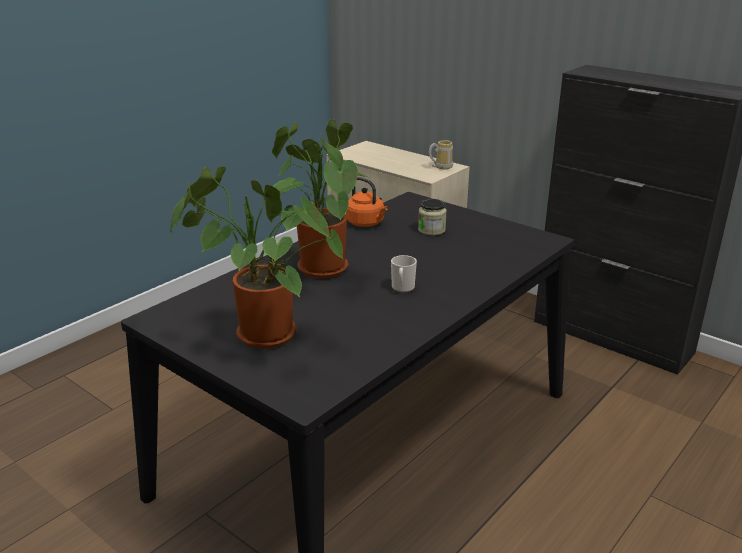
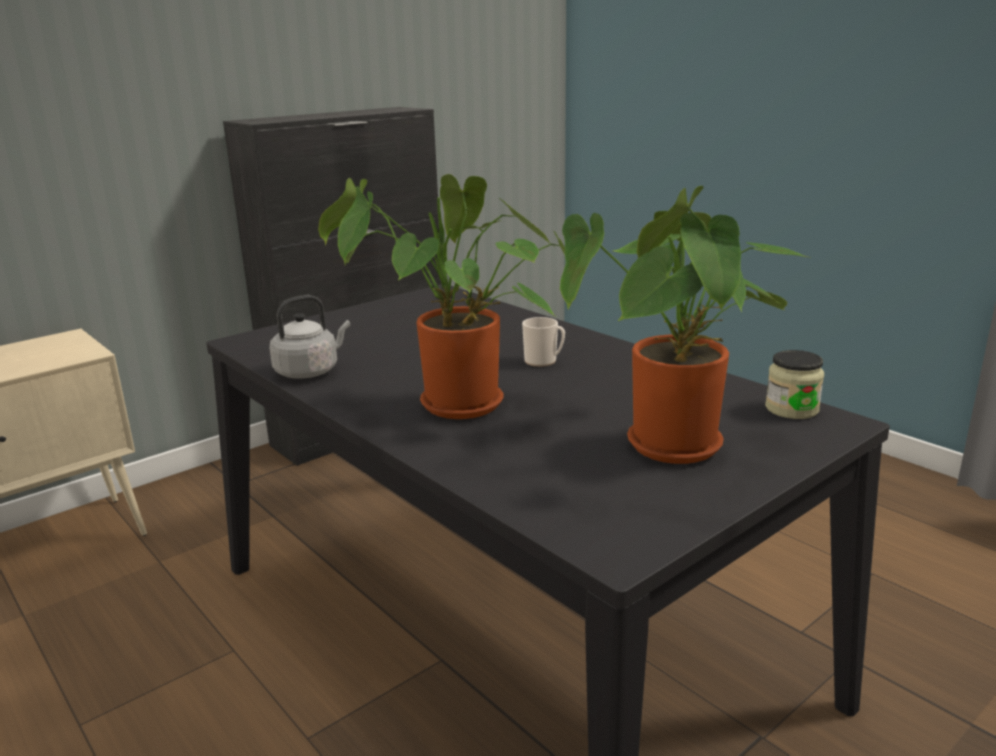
camera: 80 degrees left, 5 degrees down
orange kettle [346,177,388,227] -> grey kettle [270,295,350,379]
jar [418,199,447,236] -> jar moved to [765,350,824,419]
mug [429,140,453,169] -> none

